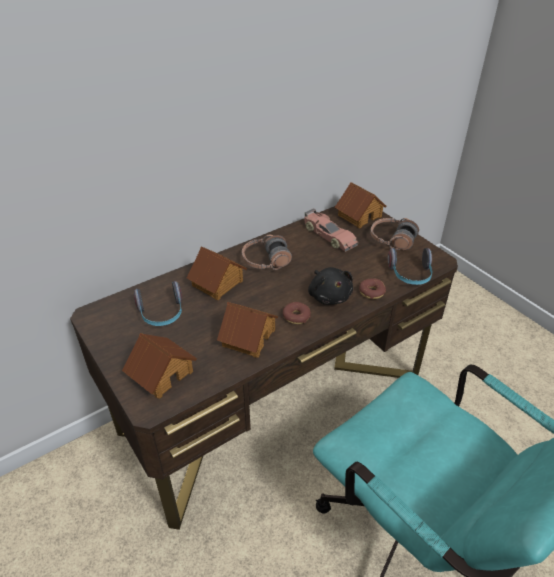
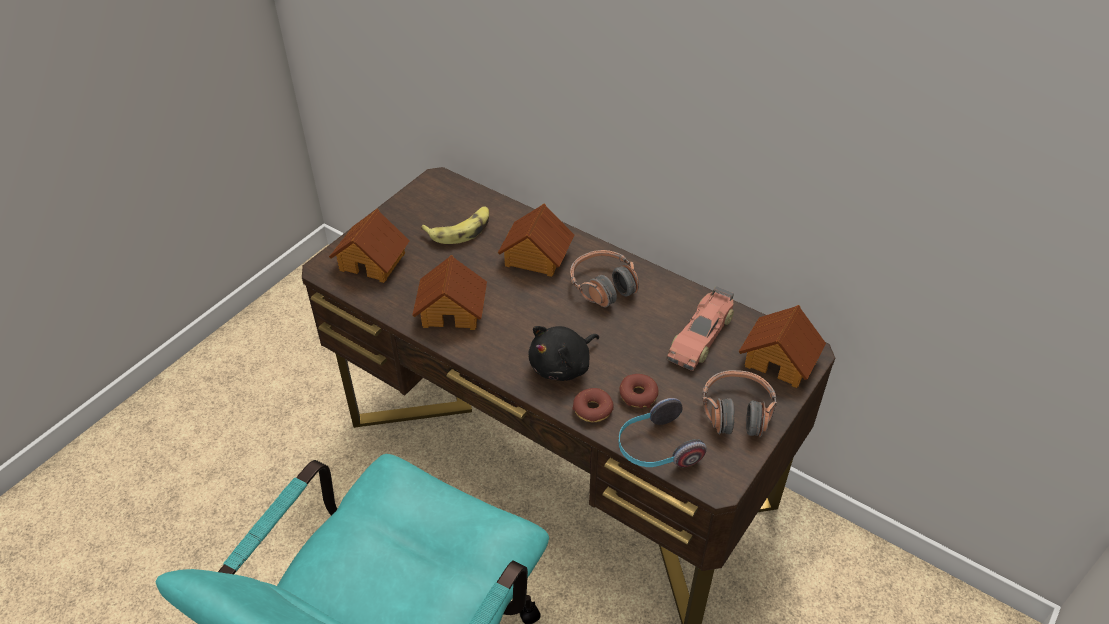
camera: 70 degrees right, 5 degrees up
headphones [134,281,182,326] -> banana [421,207,489,244]
donut [283,302,311,324] -> donut moved to [619,374,659,408]

